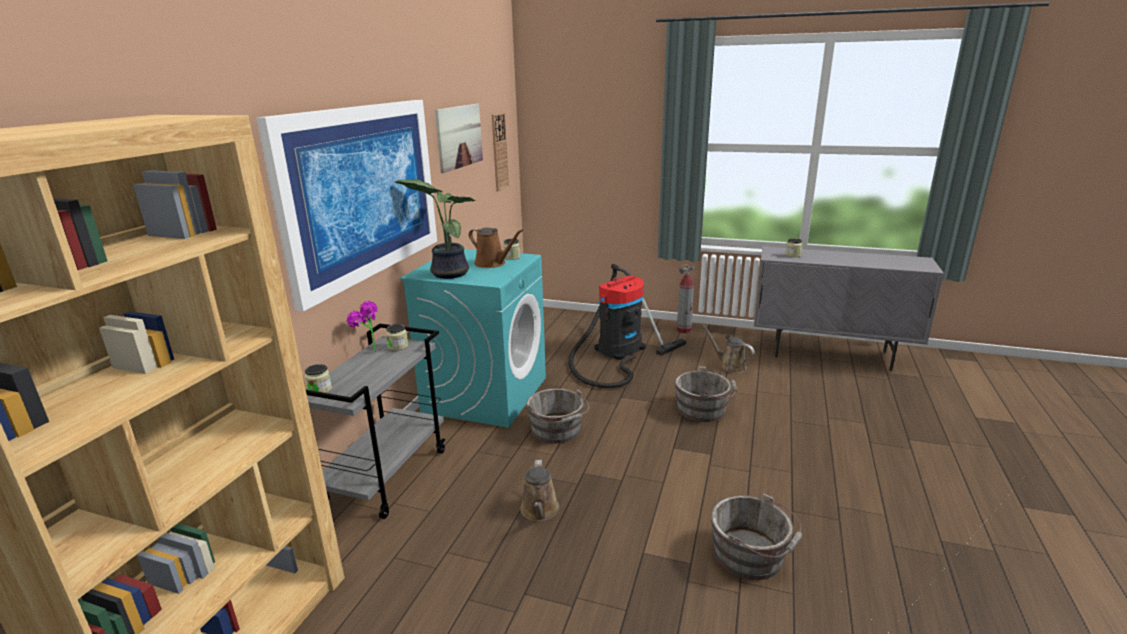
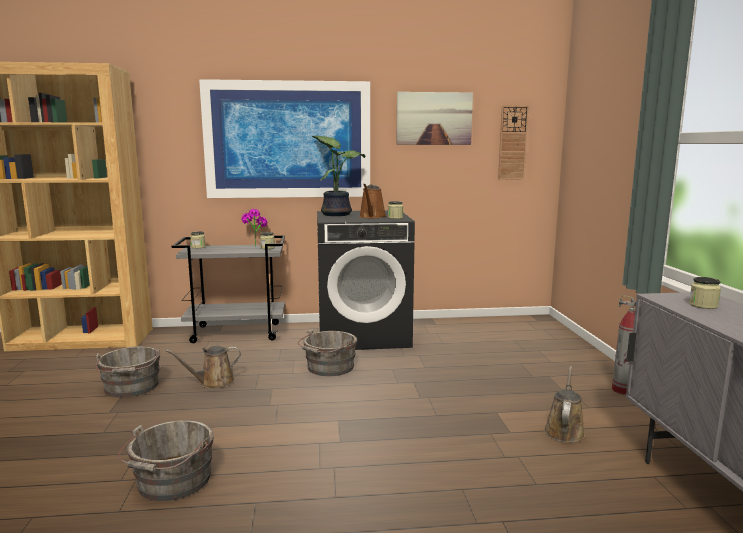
camera: 65 degrees right, 10 degrees down
turquoise washing machine [400,249,546,428] -> black washing machine [317,210,415,350]
vacuum cleaner [568,264,686,388] -> none
grey bucket [675,366,737,422] -> grey bucket moved to [95,346,161,397]

